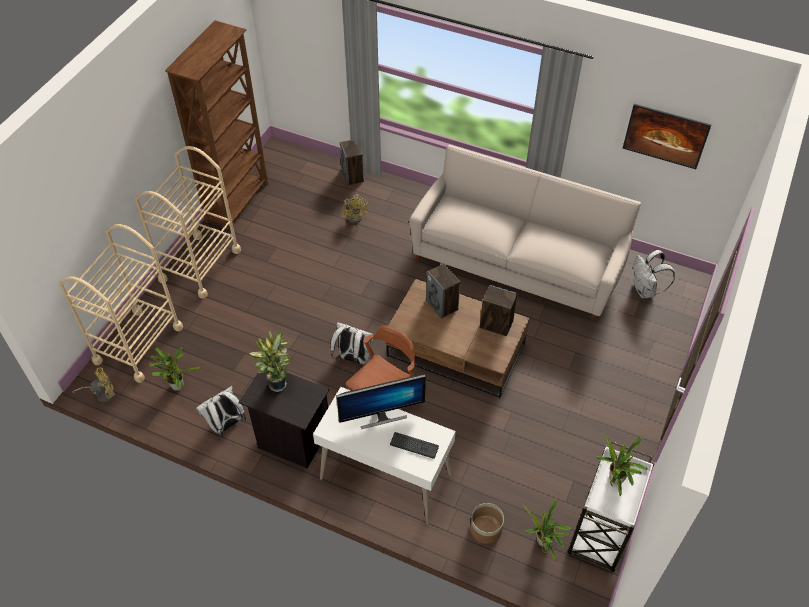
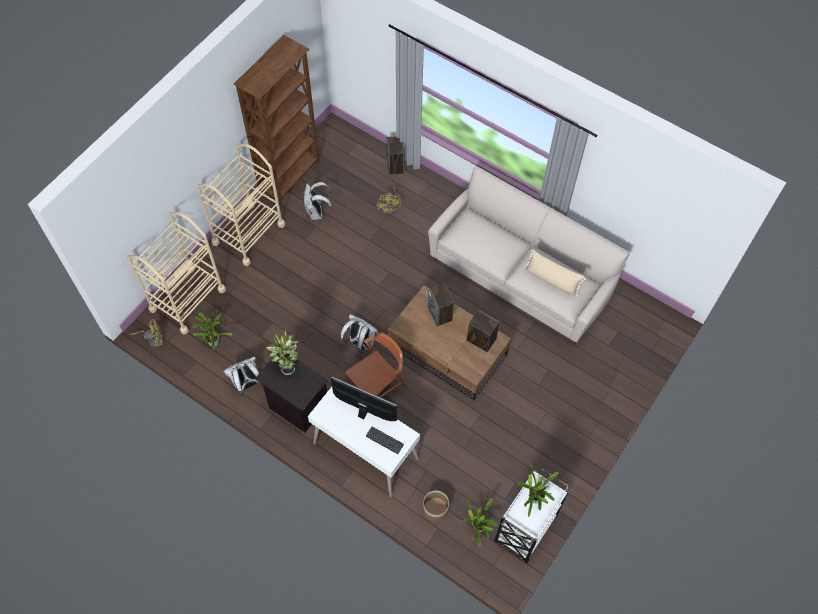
camera: 10 degrees right, 10 degrees up
monitor [336,375,426,429] -> monitor turned 150 degrees counterclockwise [331,376,397,421]
picture [623,104,711,169] -> none
white backpack [633,250,675,298] -> white backpack moved to [304,182,333,220]
none -> beige pillow [524,250,586,296]

